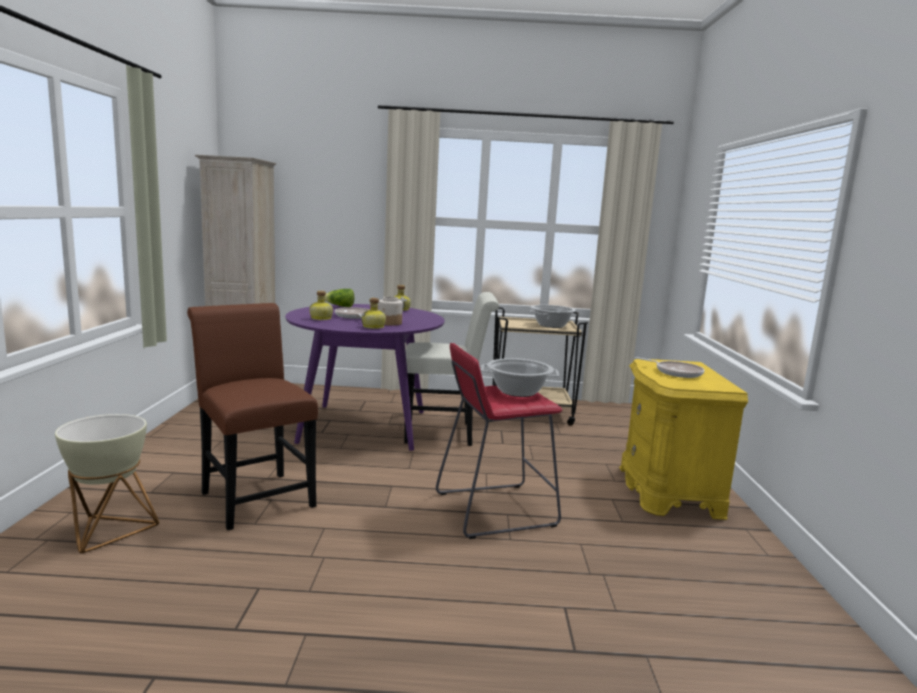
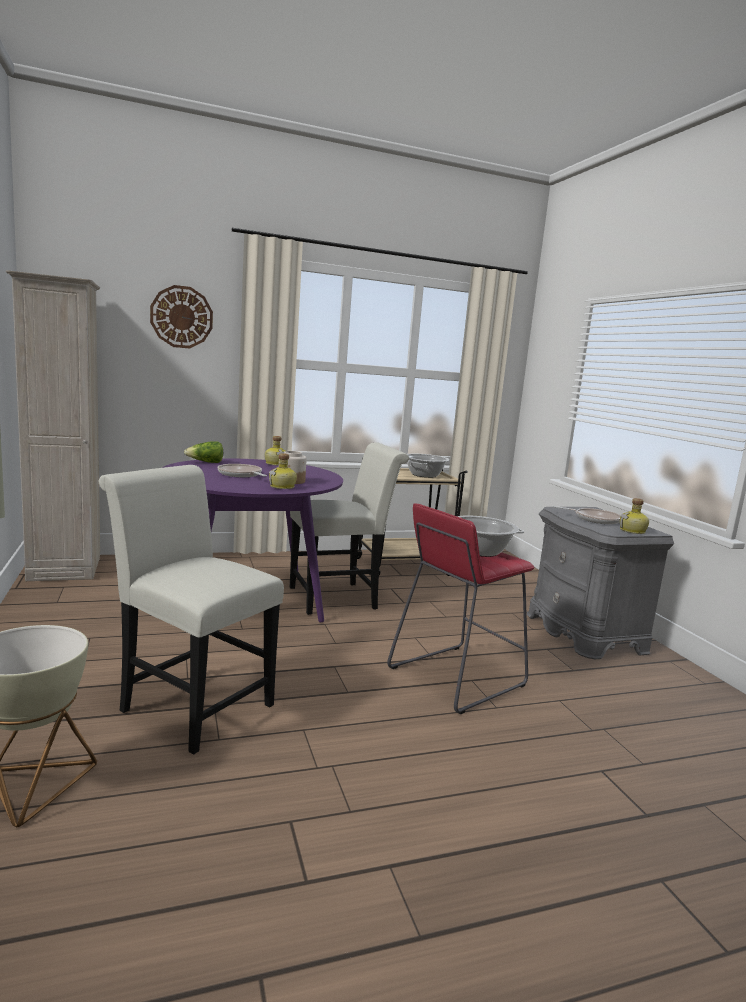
camera: 20 degrees left, 0 degrees up
brown chair [187,303,318,530] -> white chair [99,465,284,755]
bottle [309,291,333,320] -> bottle moved to [620,498,649,534]
yellow nightstand [619,359,748,520] -> grey nightstand [527,507,674,659]
none -> wall clock [150,285,213,348]

